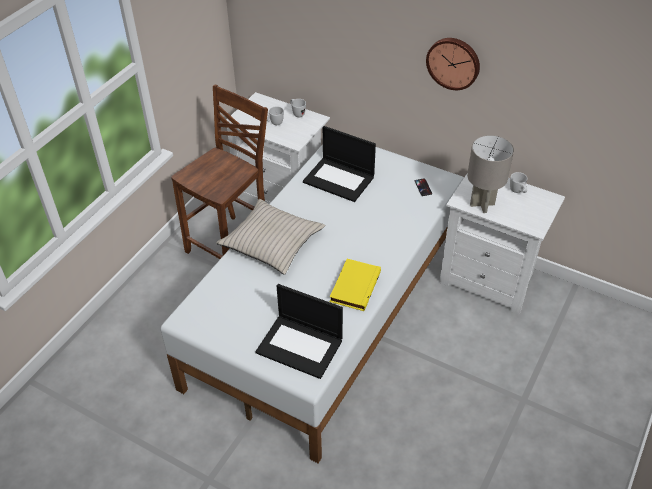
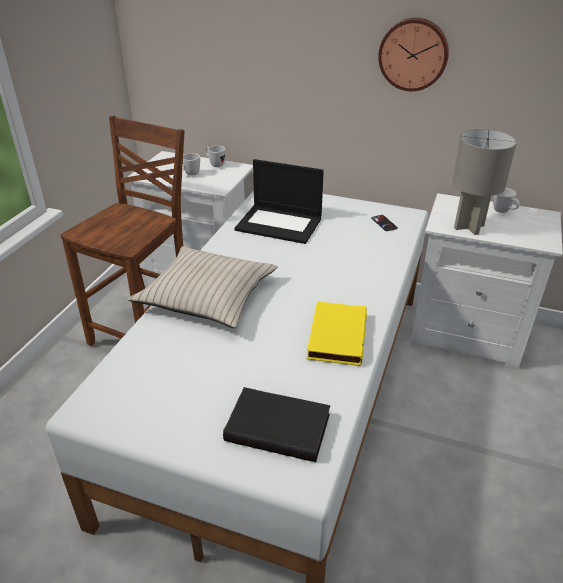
camera: 10 degrees left, 10 degrees down
laptop [256,284,343,379] -> black book [223,387,330,462]

